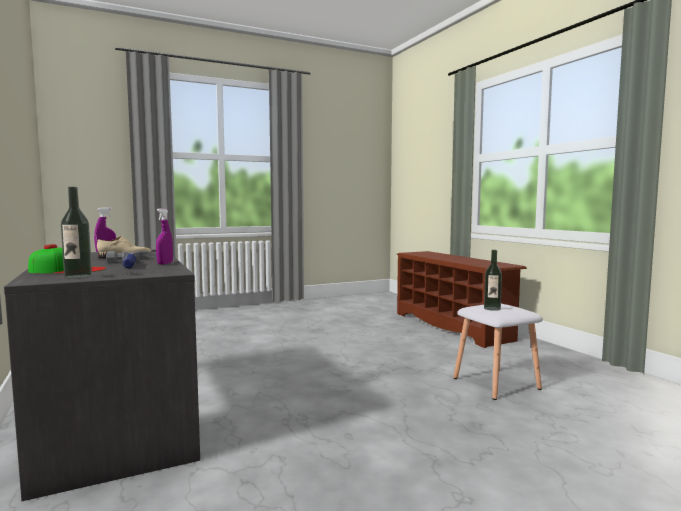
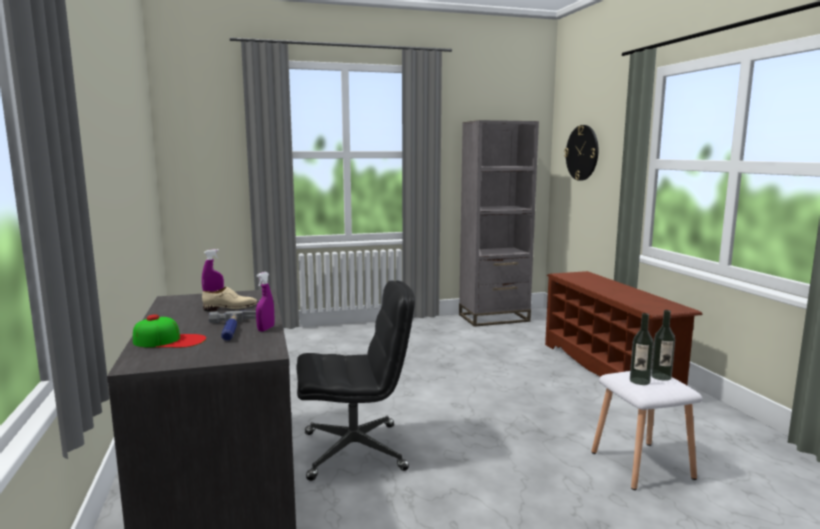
camera: 10 degrees right, 5 degrees up
bottle [61,187,92,279] -> bottle moved to [651,310,675,381]
none -> black office chair [296,280,415,481]
none -> grey bookcase [459,120,539,327]
none -> wall clock [564,125,598,181]

